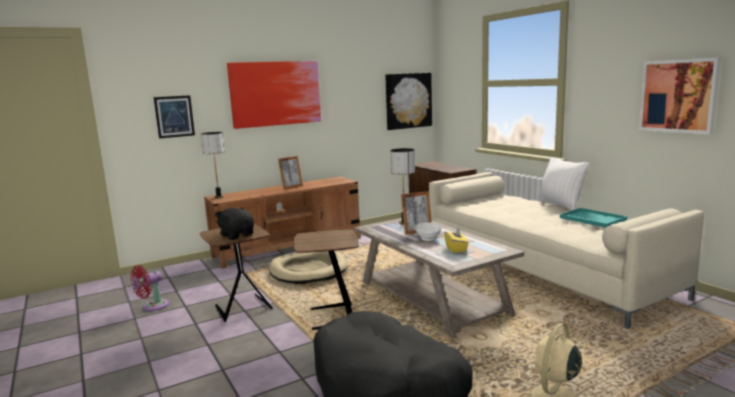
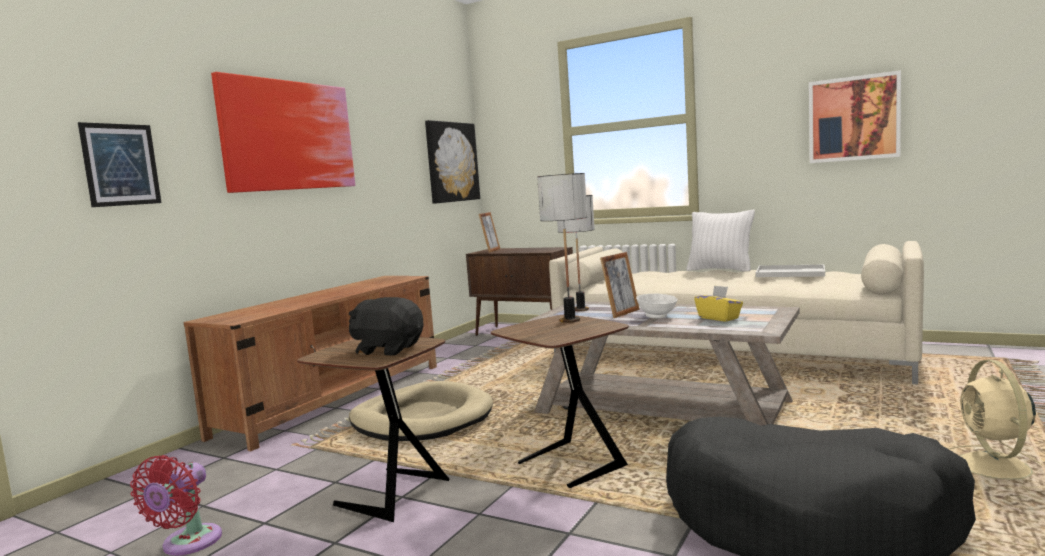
camera: 30 degrees left, 5 degrees down
table lamp [201,132,225,199] -> table lamp moved to [537,173,587,323]
picture frame [278,156,303,190] -> picture frame moved to [479,212,500,253]
turquoise tray [560,208,627,228] -> white tray [756,265,825,277]

